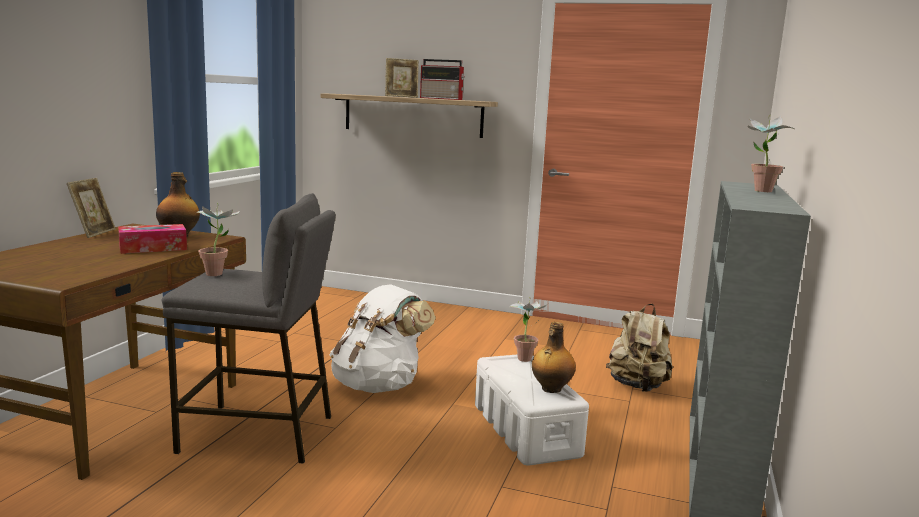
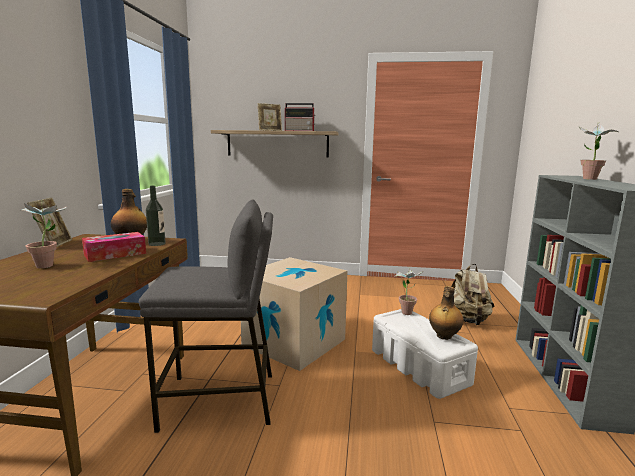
camera: 10 degrees left, 0 degrees up
potted plant [196,203,239,276] -> potted plant moved to [20,200,66,268]
white backpack [330,284,436,393] -> cardboard box [241,257,347,371]
none -> bottle [146,186,166,246]

